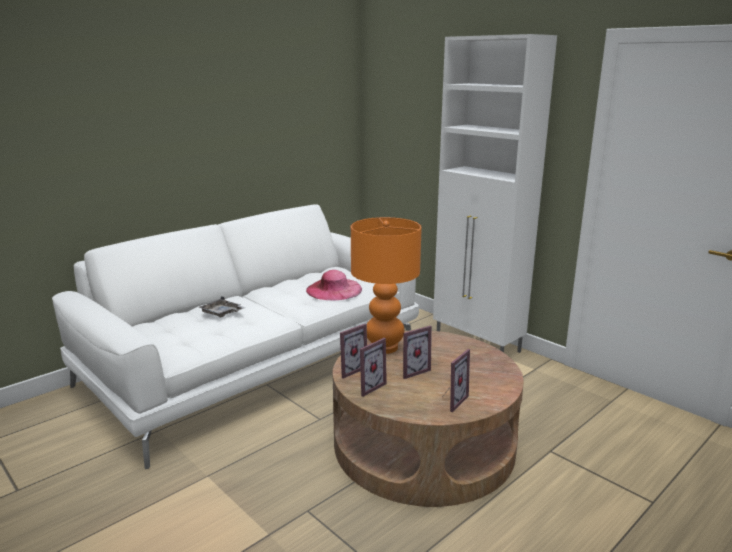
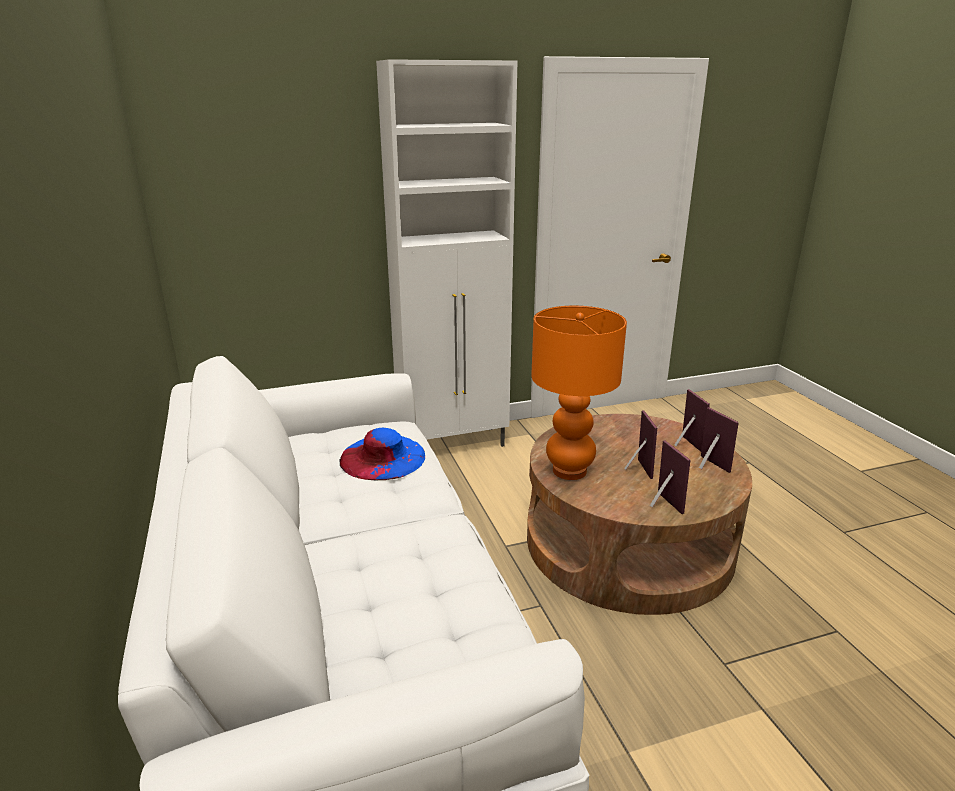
camera: 65 degrees left, 5 degrees up
grey tray [199,296,245,318] -> none
pink hat [306,270,362,301] -> blue hat [339,428,425,481]
picture frame [340,324,367,379] -> picture frame moved to [674,389,710,452]

